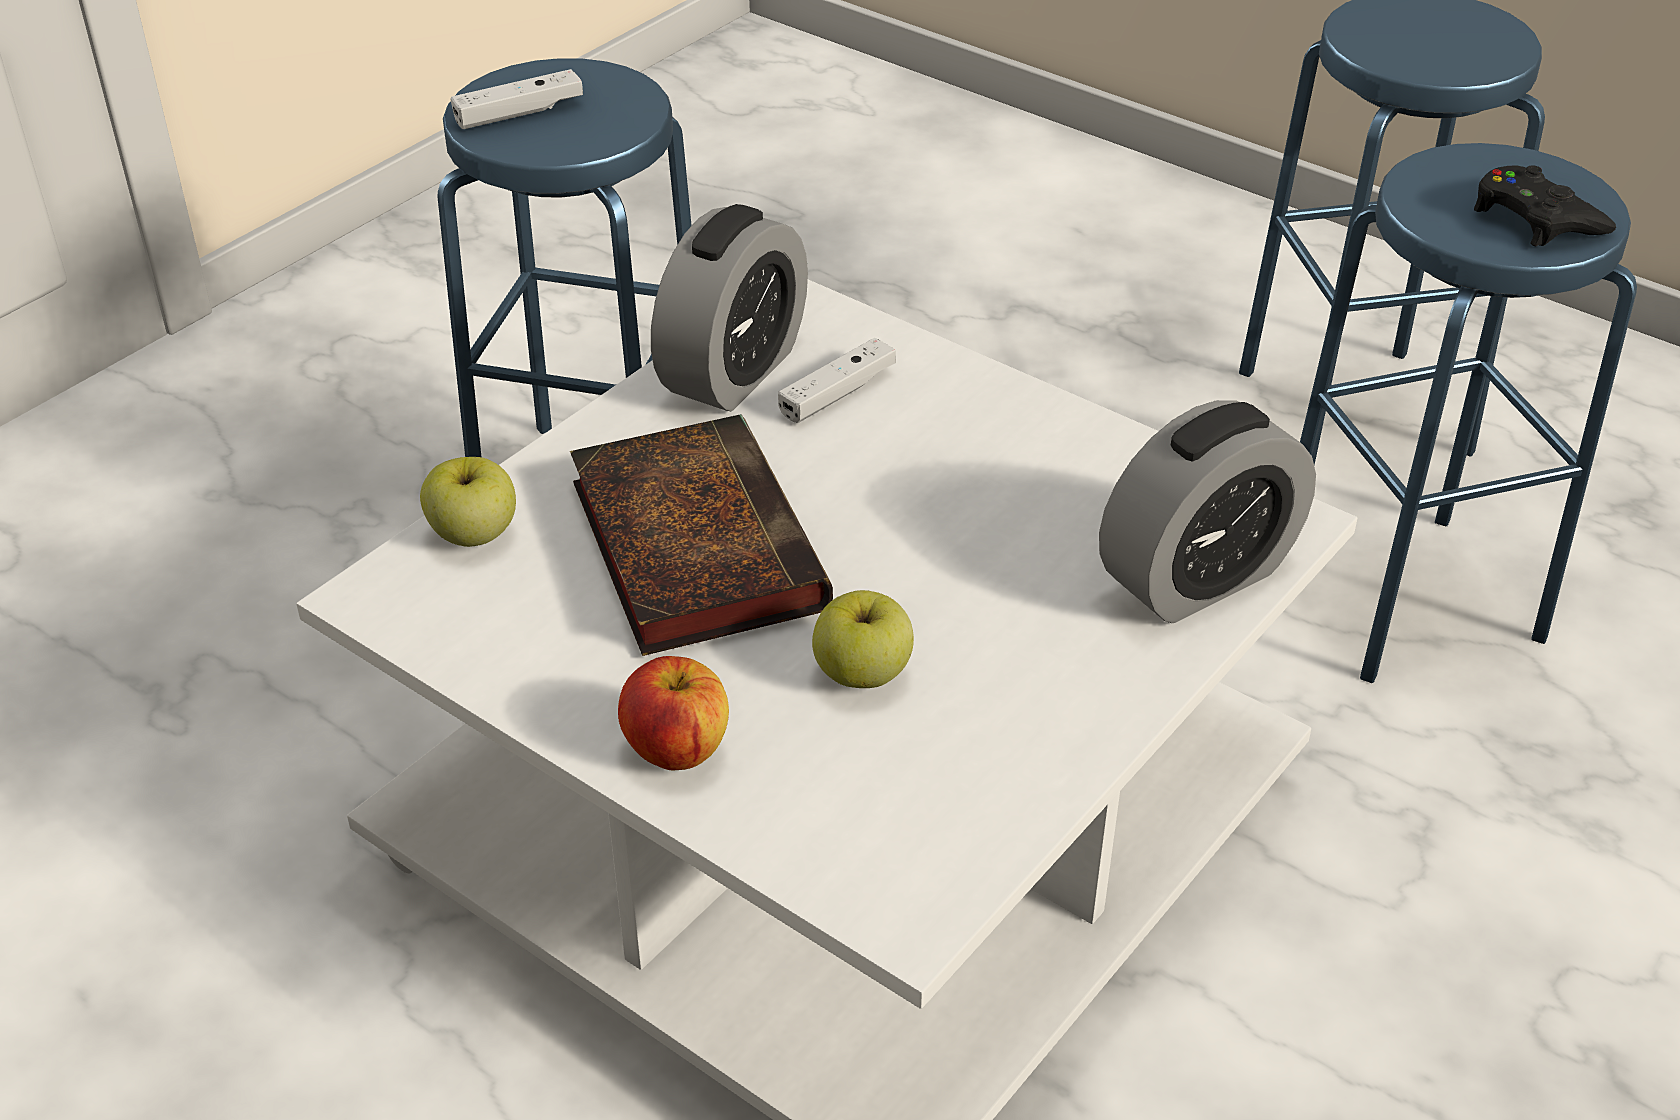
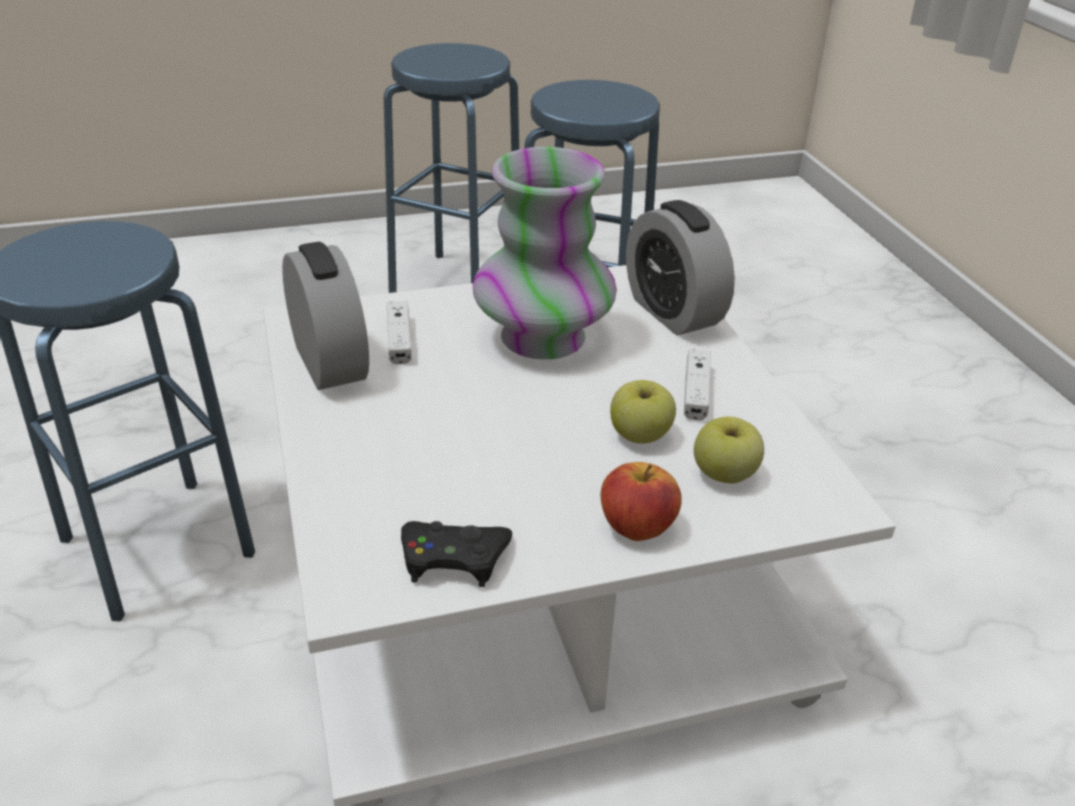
camera: 55 degrees left, 5 degrees down
apple [420,457,516,547] -> apple moved to [694,417,764,484]
white game controller [450,69,583,129] -> white game controller moved to [684,349,711,420]
book [570,414,833,656] -> none
alarm clock [1099,400,1316,623] -> alarm clock turned 150 degrees clockwise [626,200,735,336]
black game controller [1474,165,1616,246] -> black game controller moved to [401,521,512,587]
none -> vase [473,147,617,359]

